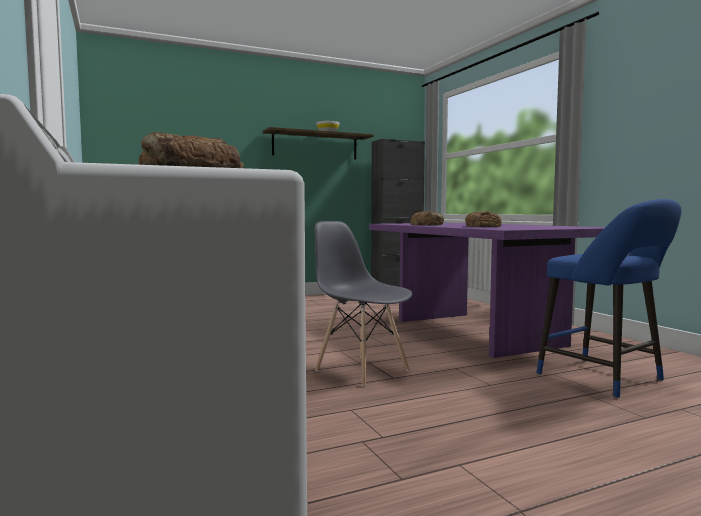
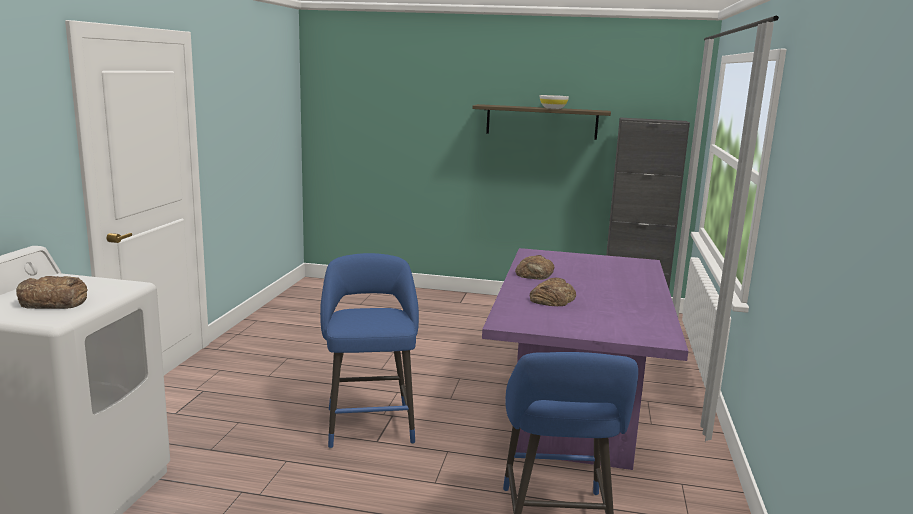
camera: 35 degrees right, 10 degrees up
grey chair [315,221,412,387] -> blue stool [320,253,419,449]

